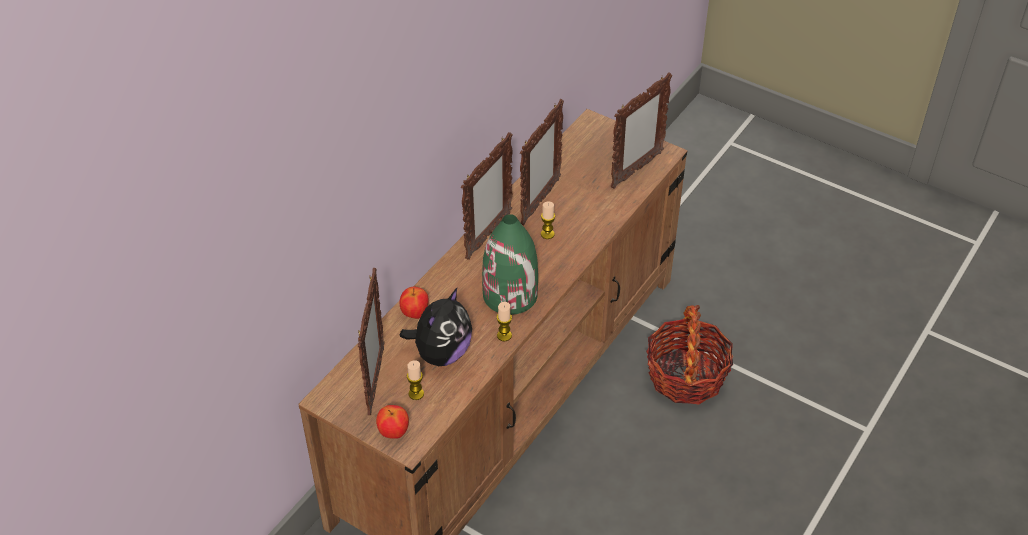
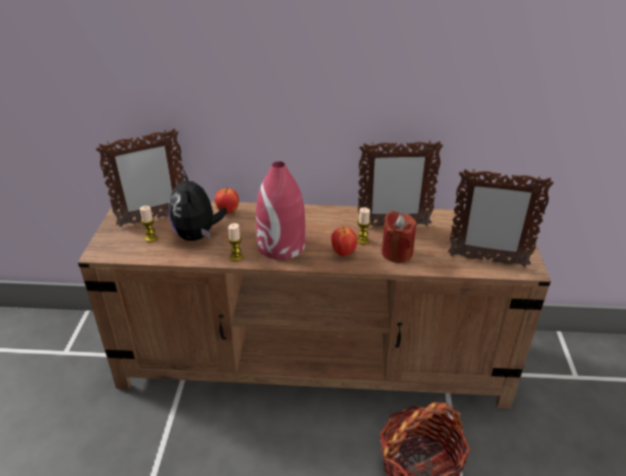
camera: 60 degrees right, 10 degrees down
apple [376,405,409,439] -> apple moved to [331,227,357,256]
plush toy [400,288,472,366] -> plush toy turned 75 degrees clockwise [168,170,227,241]
picture frame [461,132,513,260] -> none
green vase [482,214,538,315] -> red vase [256,161,306,260]
none -> red candle [382,211,417,263]

